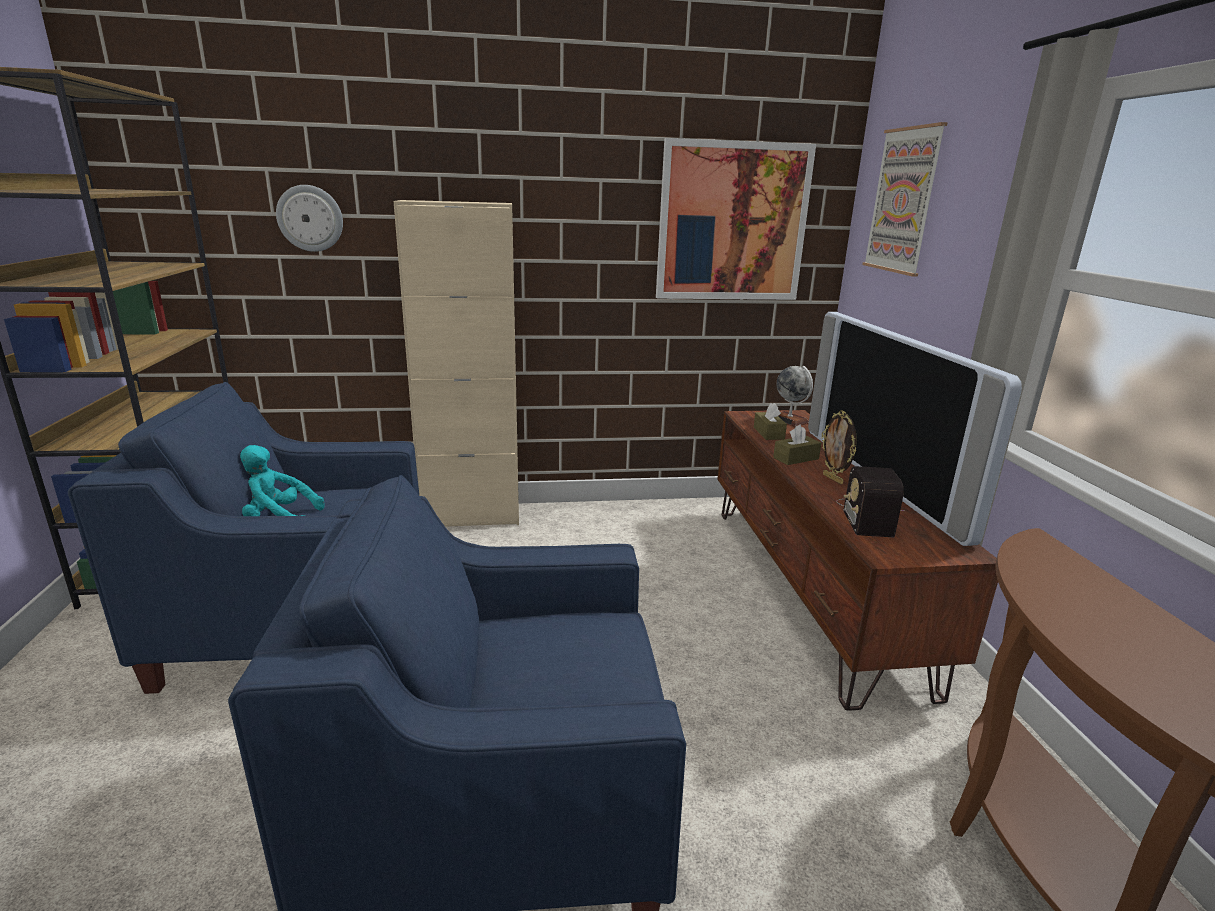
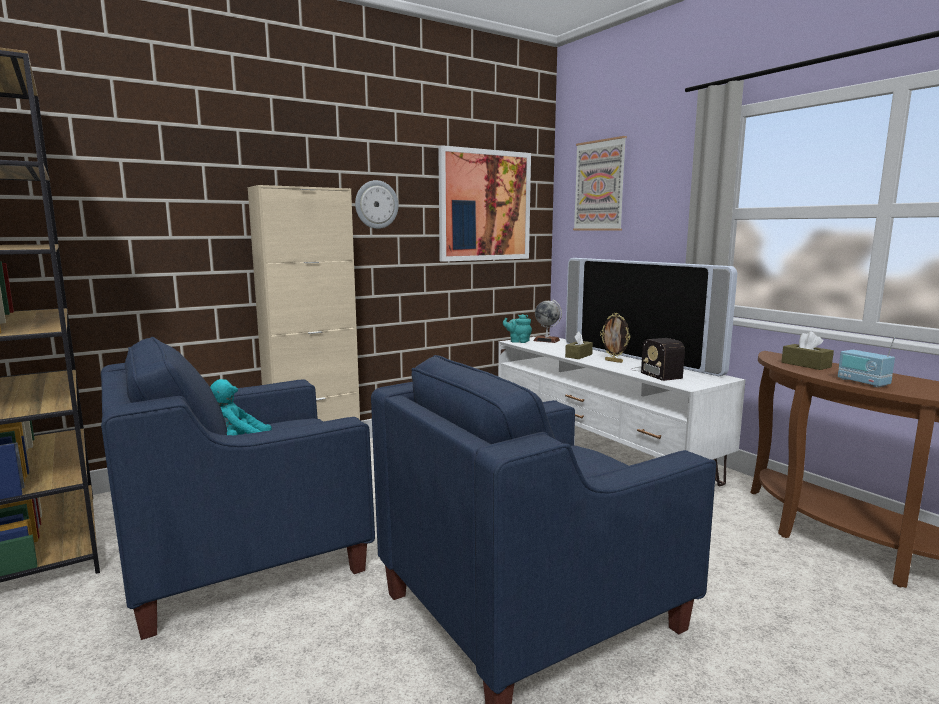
camera: 25 degrees left, 10 degrees down
wall clock [276,185,343,252] -> wall clock moved to [355,180,399,229]
brown tv stand [717,410,998,711] -> white tv stand [498,335,746,487]
brown tissue box [754,403,787,440] -> brown tissue box moved to [781,331,834,370]
none -> turquoise teapot [503,314,532,343]
none -> radio [838,338,895,387]

